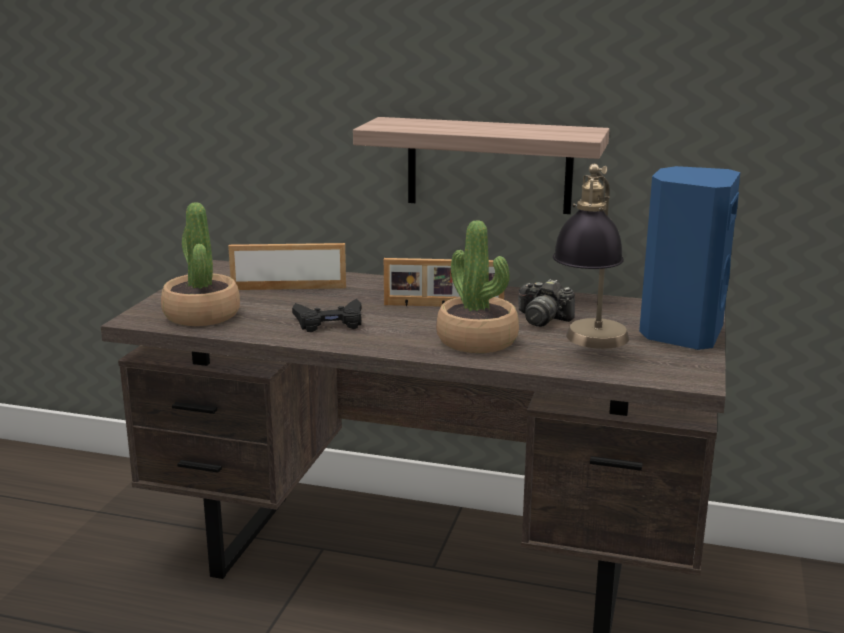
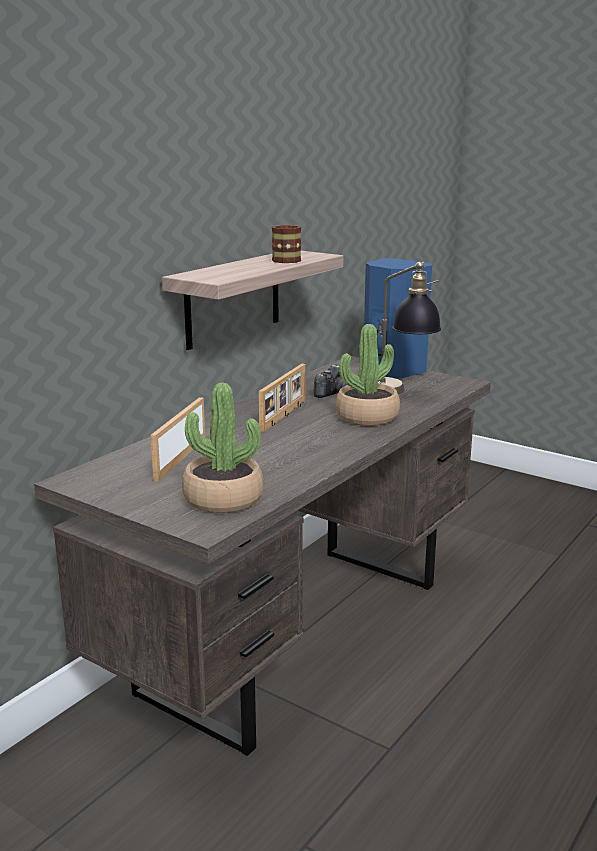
camera: 70 degrees left, 0 degrees up
black game controller [292,299,361,332] -> none
none -> mug [272,225,301,263]

